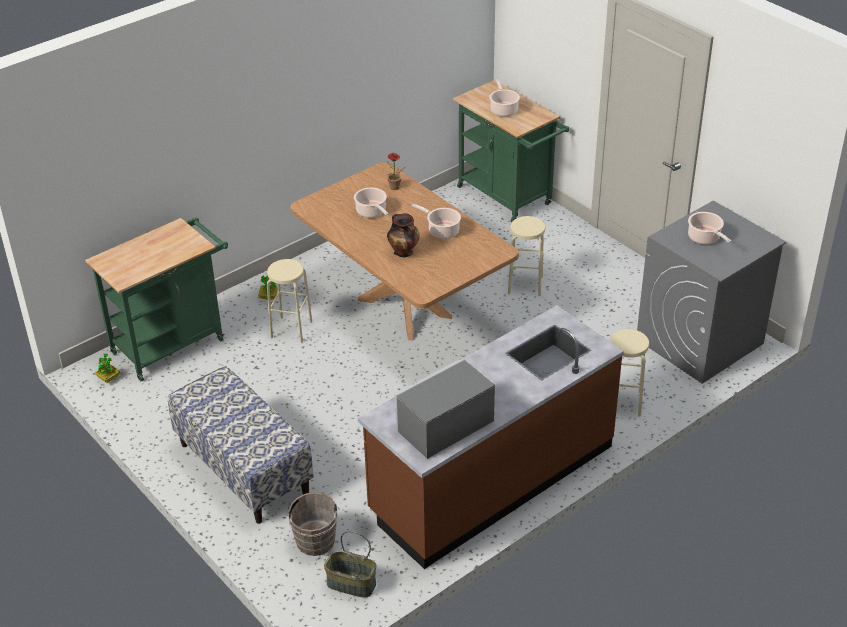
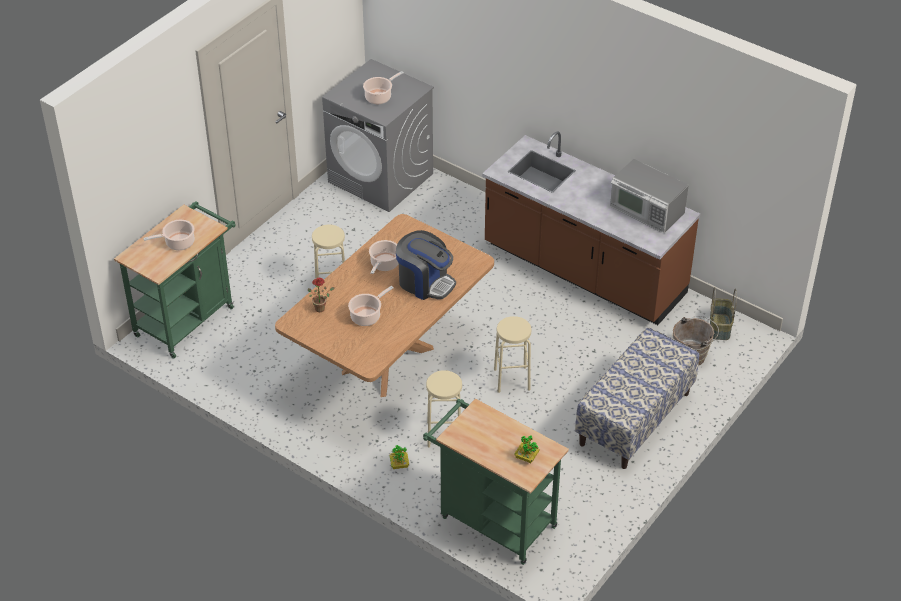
camera: 105 degrees left, 5 degrees up
potted plant [95,353,120,383] -> potted plant moved to [515,435,539,463]
vase [387,213,420,257] -> coffee machine [396,230,456,300]
beige stool [610,329,649,417] -> beige stool moved to [494,316,531,393]

